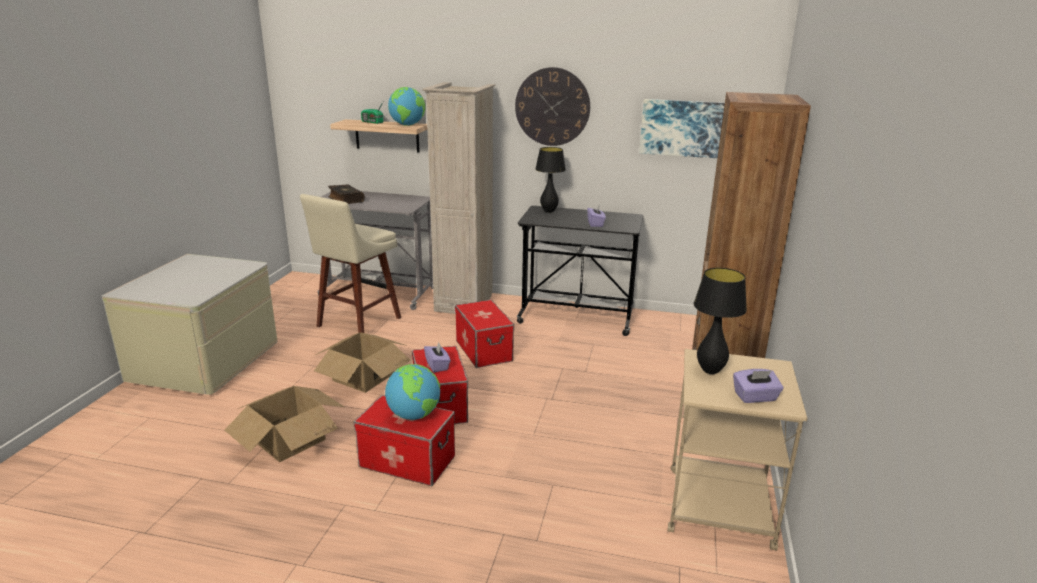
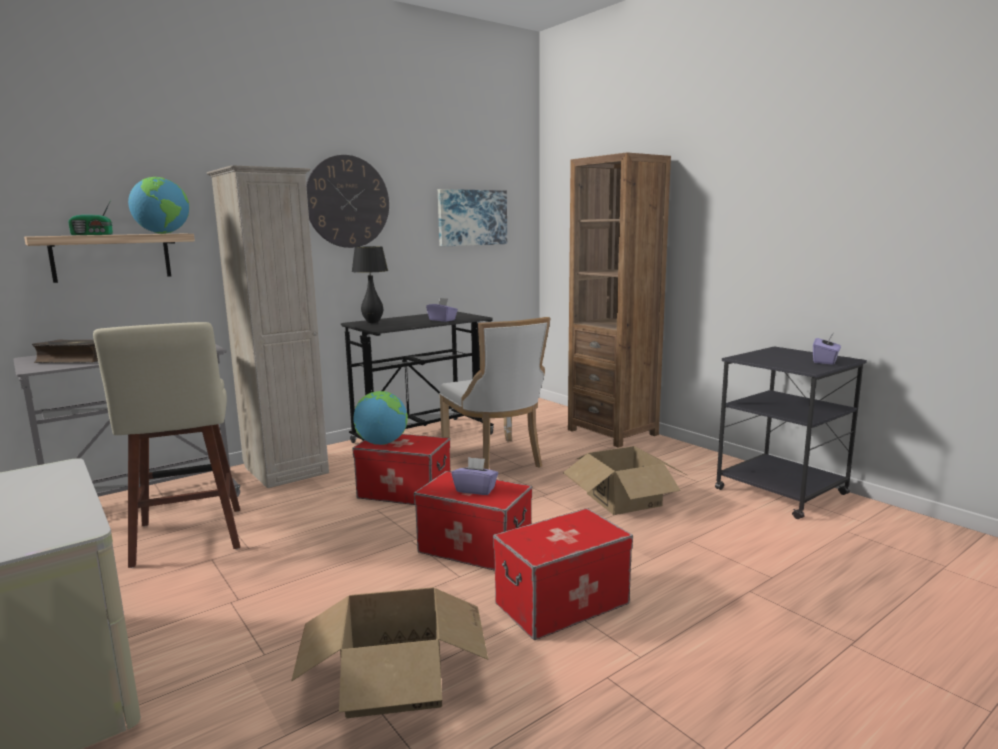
camera: 50 degrees left, 10 degrees down
cardboard box [314,332,410,393] -> cardboard box moved to [563,446,686,515]
globe [385,364,440,420] -> globe moved to [353,391,408,445]
beige cart [668,349,808,550] -> black cart [715,346,867,519]
black table lamp [694,268,747,374] -> none
none -> white chair [439,317,550,469]

